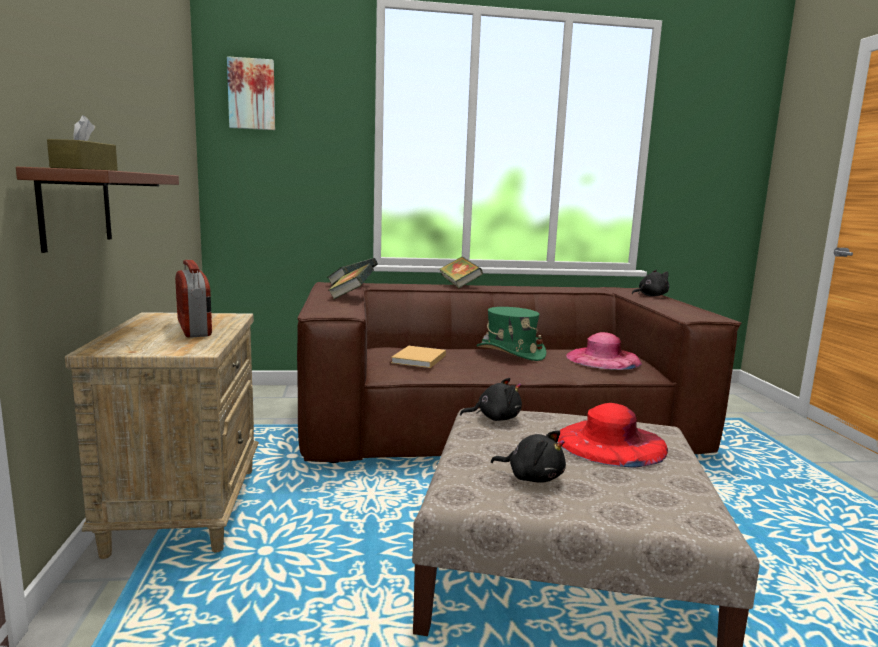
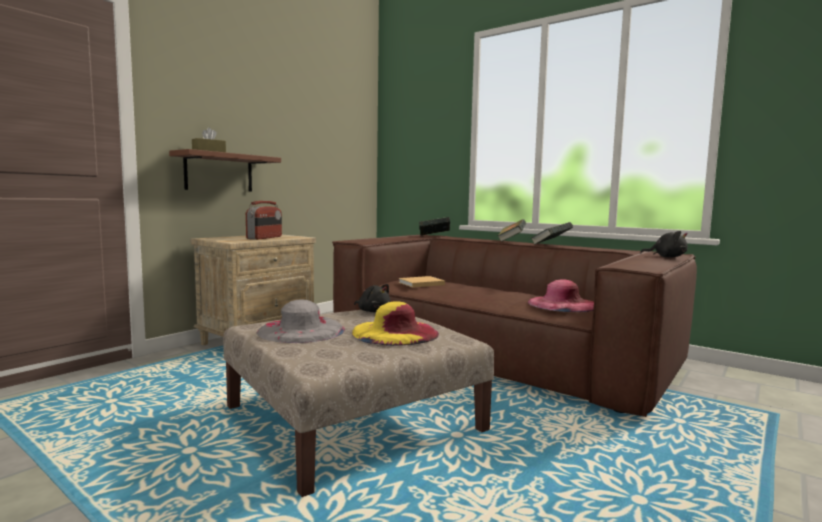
camera: 45 degrees right, 5 degrees down
picture [227,56,275,130] -> none
book [328,264,374,300] -> book moved to [532,222,573,245]
green hat [476,307,546,361] -> none
black plush toy [491,430,566,483] -> grey hat [256,300,345,343]
red hat [558,403,668,467] -> yellow hat [352,301,439,346]

